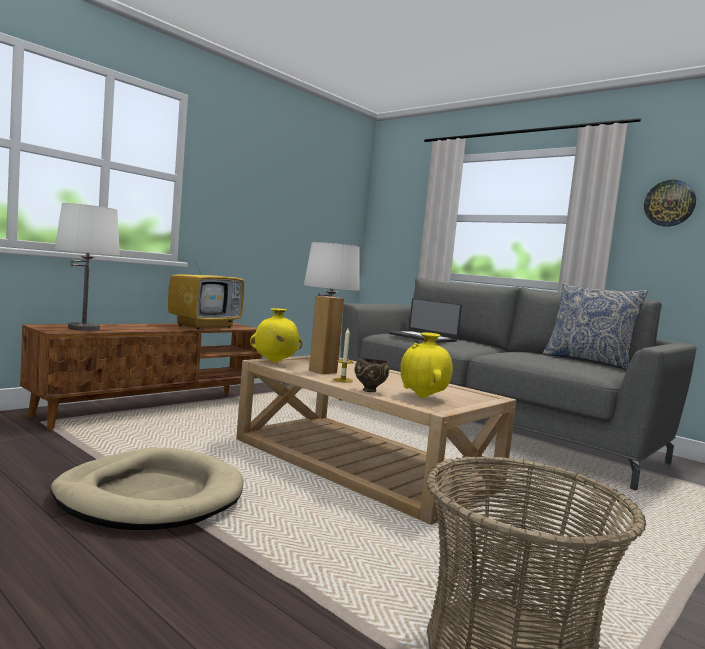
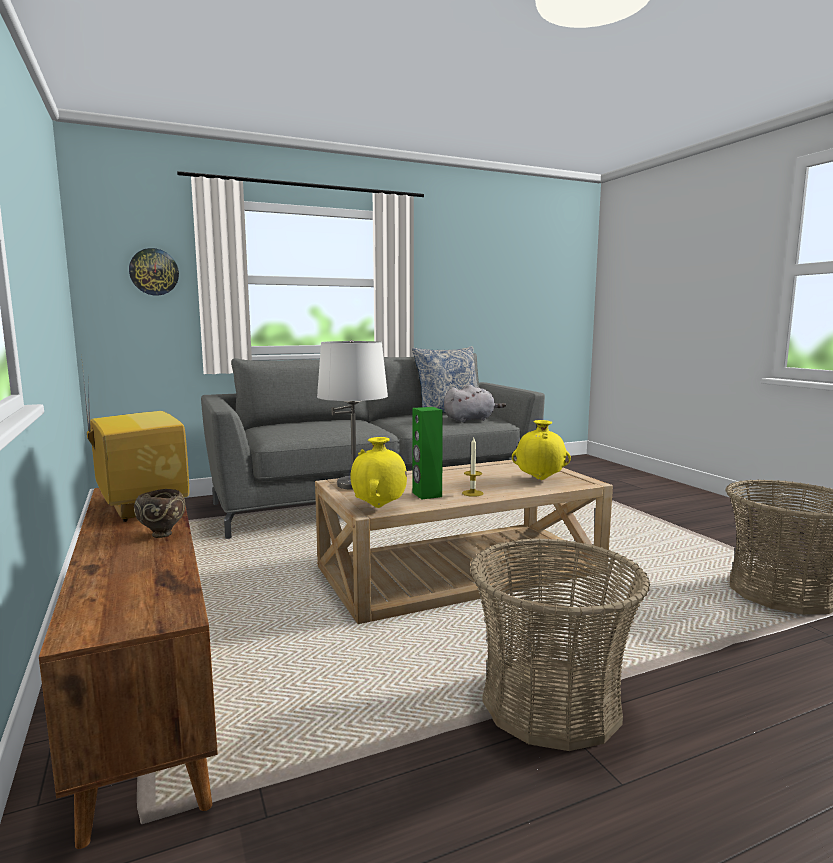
camera: 65 degrees left, 5 degrees up
beige dog bed [51,448,244,530] -> basket [470,538,650,751]
white table lamp [54,203,120,331] -> none
brown speaker [309,296,344,374] -> green speaker [412,407,443,499]
brown bowl [355,358,389,392] -> brown bowl moved to [134,489,185,538]
laptop [389,298,462,343] -> none
wall clock [644,180,696,227] -> wall clock moved to [129,248,179,296]
none -> grey plush toy [444,384,506,423]

